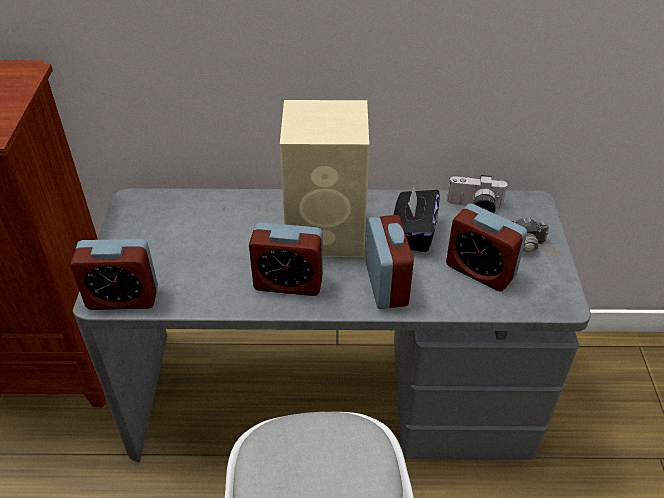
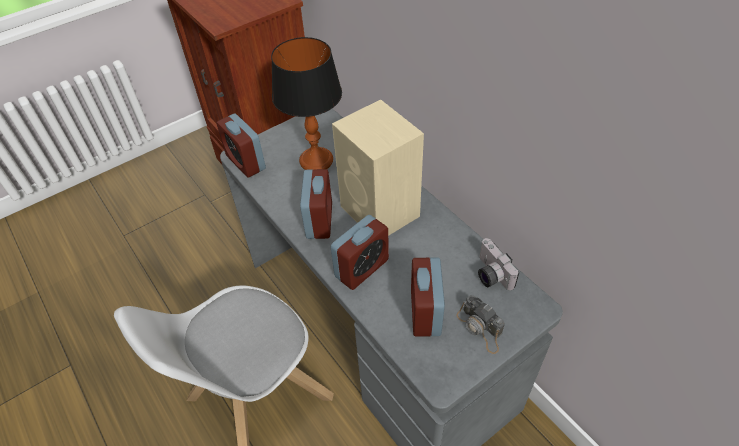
camera: 55 degrees right, 5 degrees up
alarm clock [249,222,323,296] -> alarm clock turned 150 degrees counterclockwise [300,169,332,239]
black tissue box [394,186,440,252] -> none
none -> table lamp [271,37,342,170]

